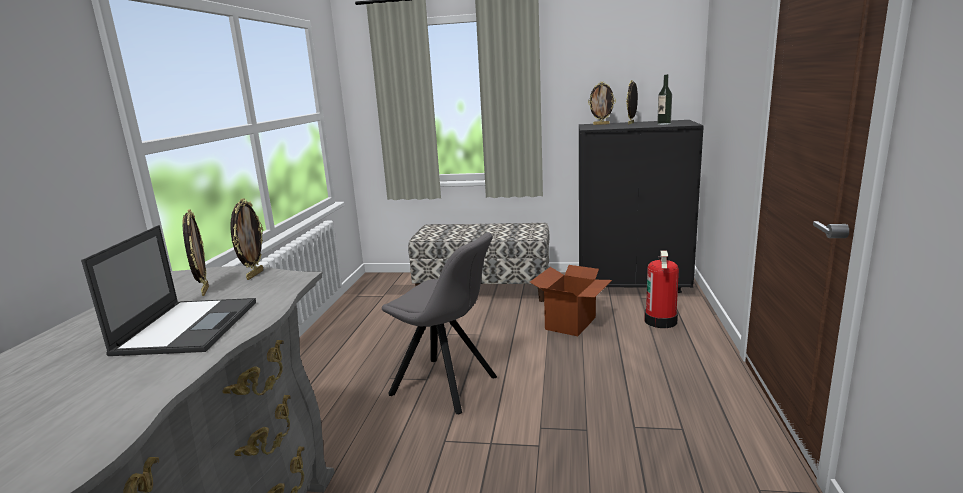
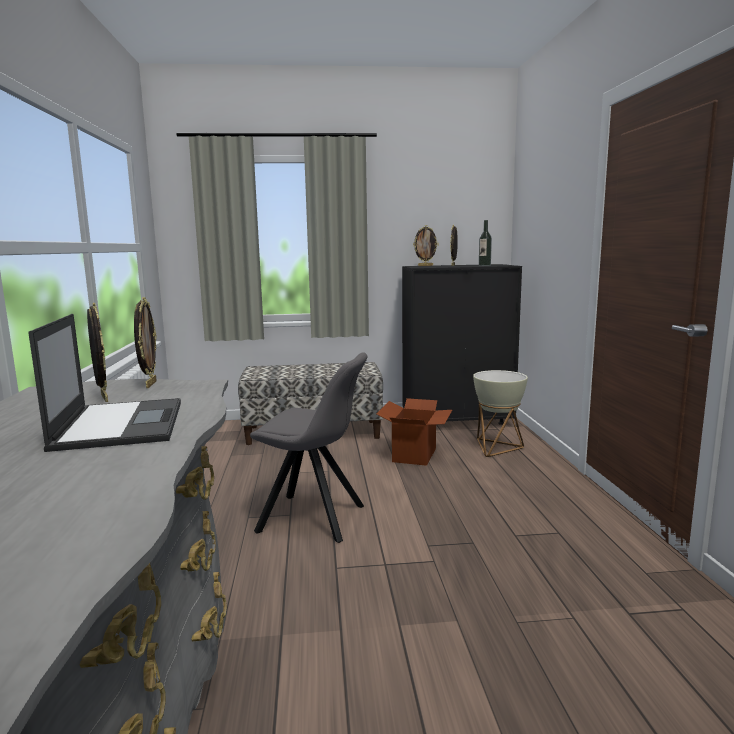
camera: 15 degrees left, 5 degrees down
fire extinguisher [644,250,679,328] -> planter [473,370,528,457]

